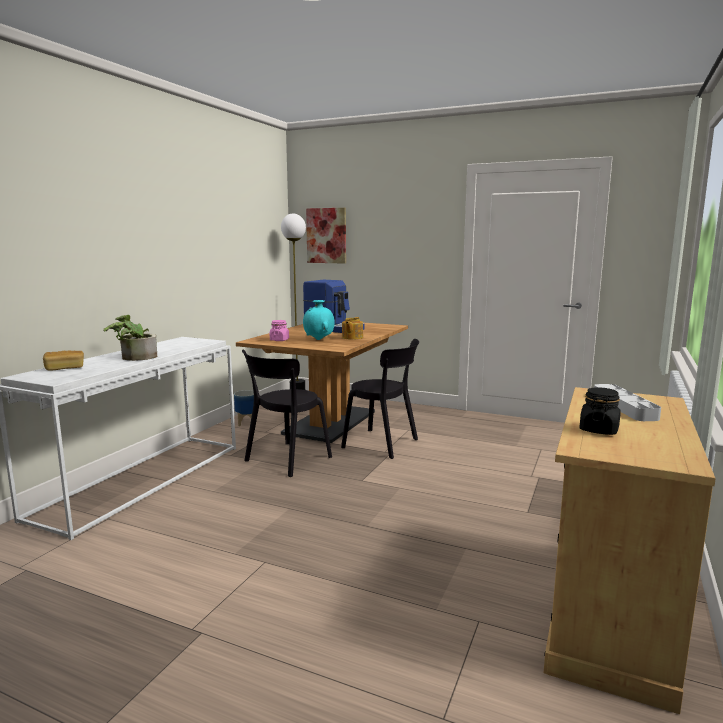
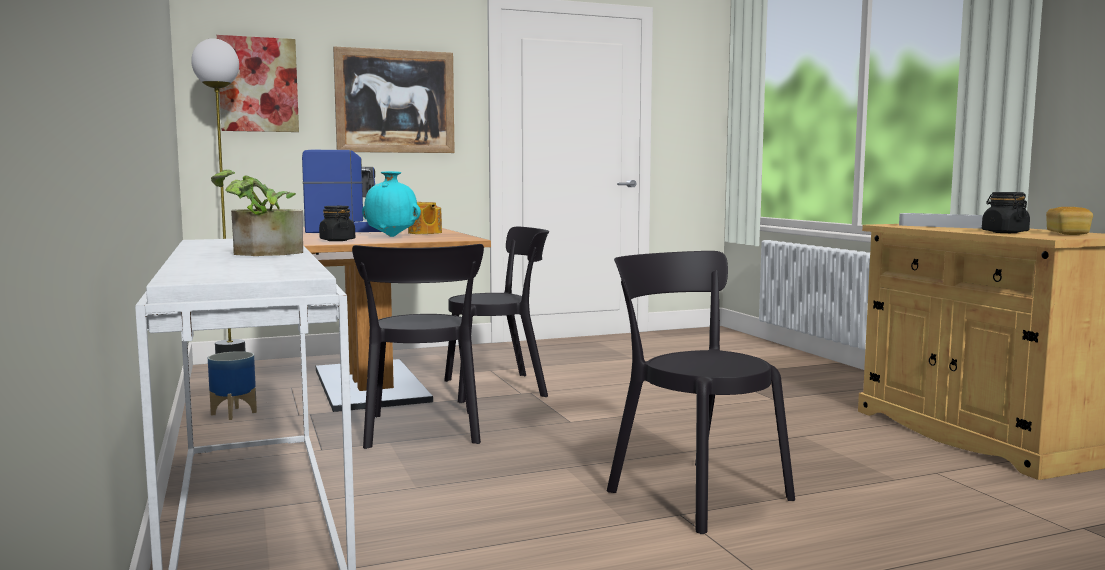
camera: 45 degrees left, 5 degrees down
bread [43,350,84,371] -> bread moved to [1046,207,1093,235]
pink jar [270,320,289,341] -> black jar [319,206,355,241]
none -> picture [333,47,455,153]
none -> black chair [607,251,795,534]

